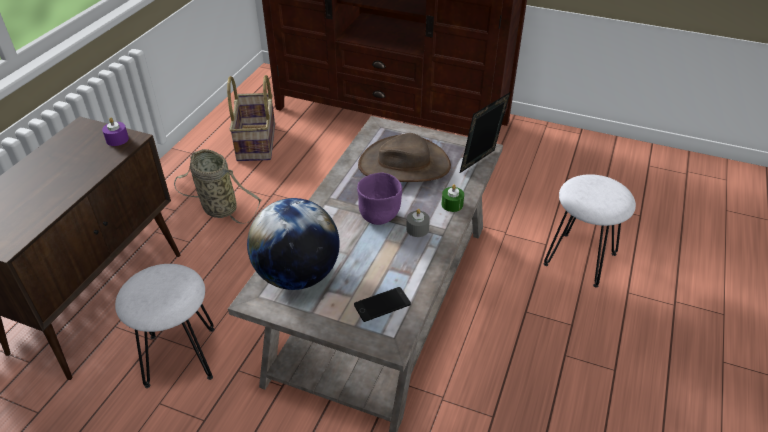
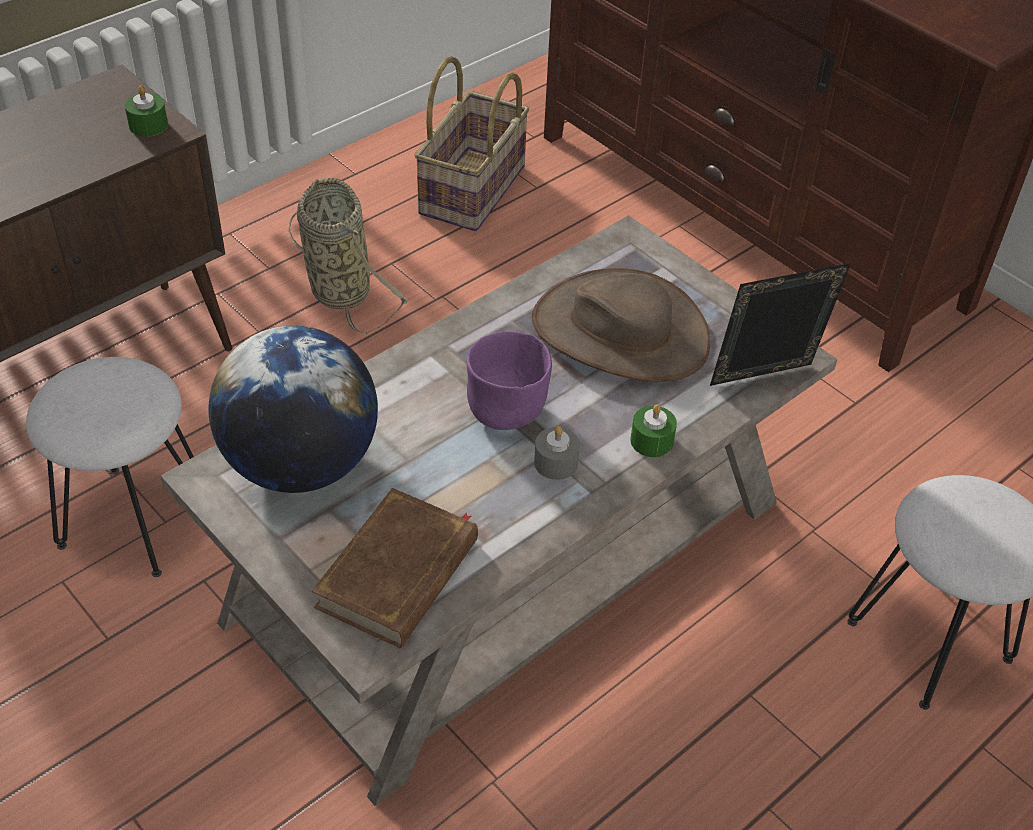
camera: 25 degrees right, 5 degrees up
purple candle [102,118,129,146] -> green candle [125,85,168,137]
phone [354,287,411,322] -> brown book [312,488,478,648]

